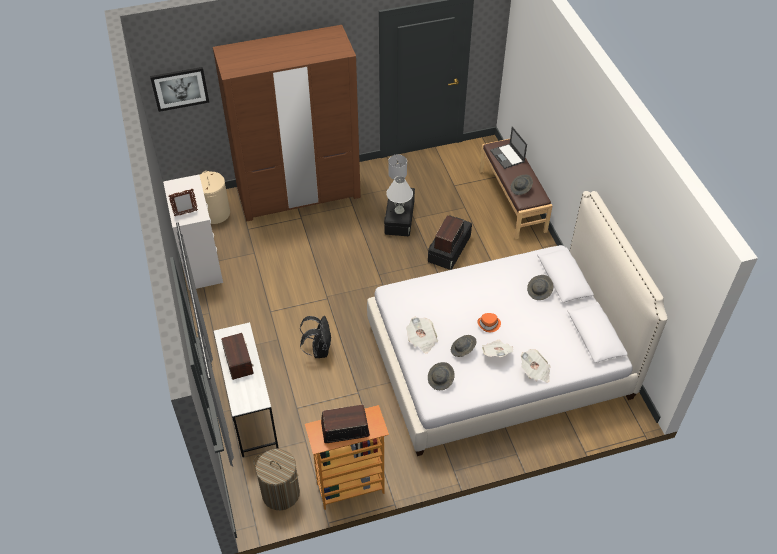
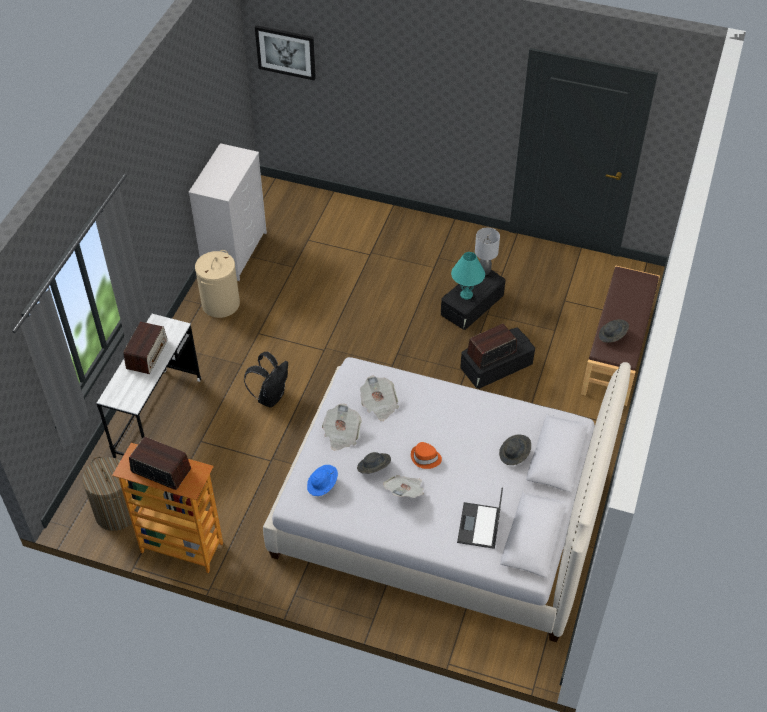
camera: 35 degrees right, 0 degrees up
picture frame [168,189,198,217] -> none
beige laundry basket [200,171,230,224] -> beige laundry basket moved to [195,250,240,318]
brown wardrobe [213,25,361,221] -> none
white table lamp [386,176,413,214] -> turquoise table lamp [451,252,485,299]
grey hat [428,362,455,390] -> blue hat [307,465,338,496]
laptop [490,126,527,169] -> laptop moved to [457,488,503,549]
newspaper [521,349,551,383] -> newspaper moved to [360,376,399,421]

